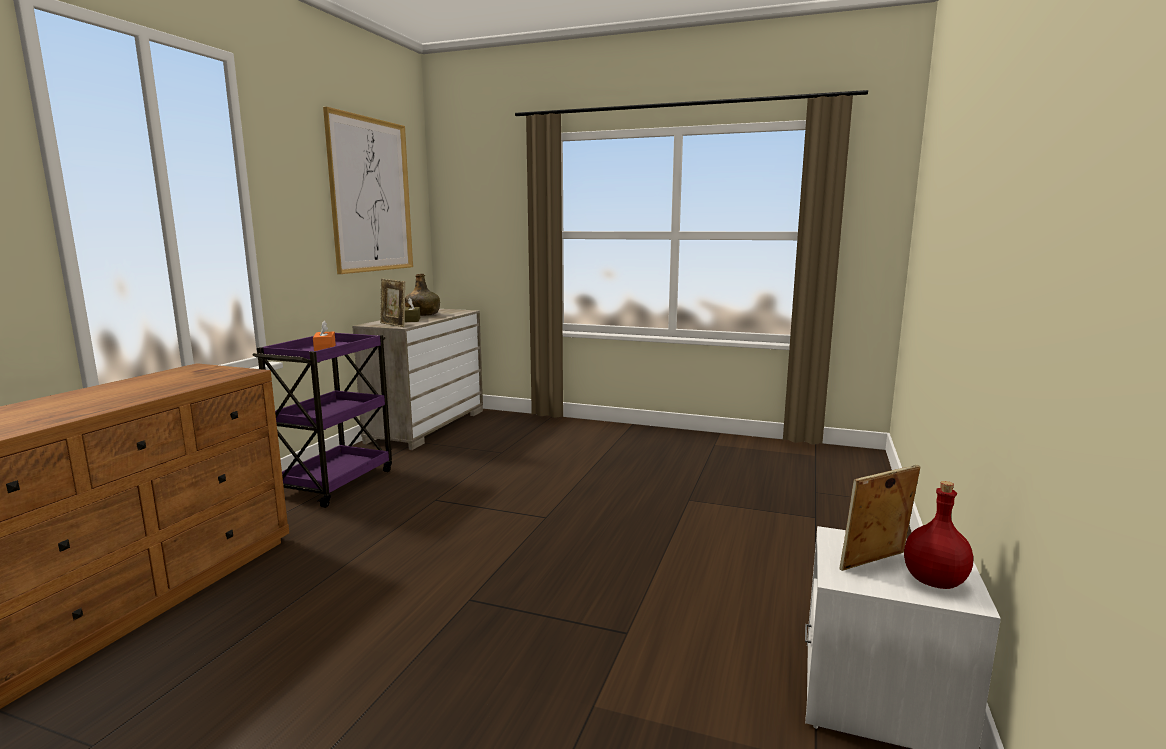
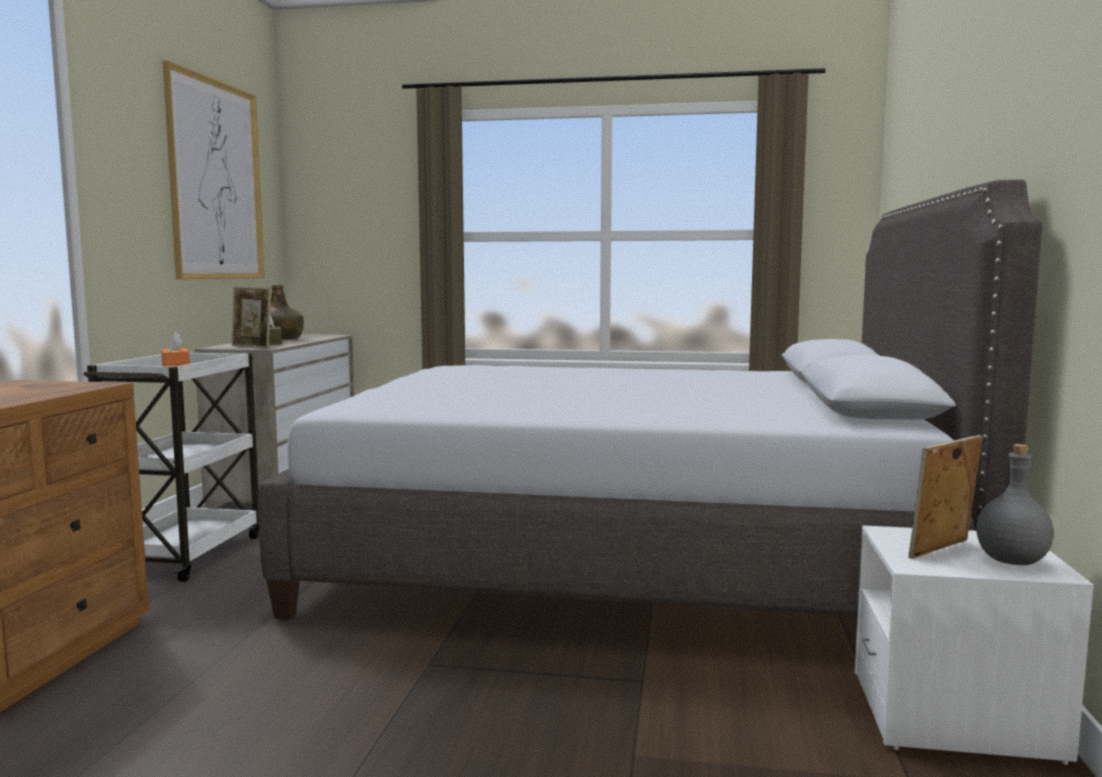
camera: 10 degrees left, 5 degrees down
purple cart [252,333,392,508] -> white cart [83,353,259,582]
red bottle [904,481,973,589] -> grey bottle [976,444,1054,565]
none -> grey bed [258,180,1043,620]

